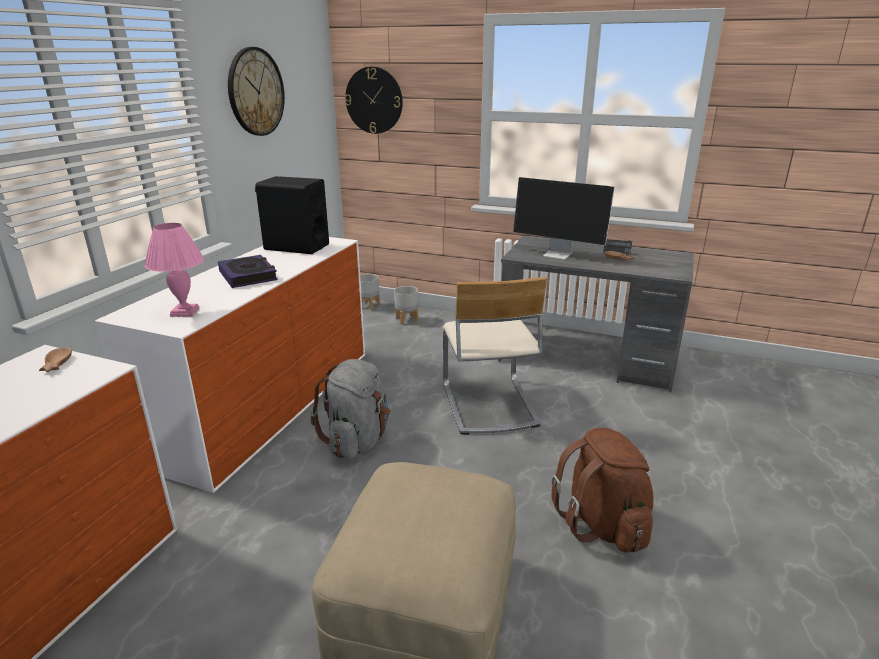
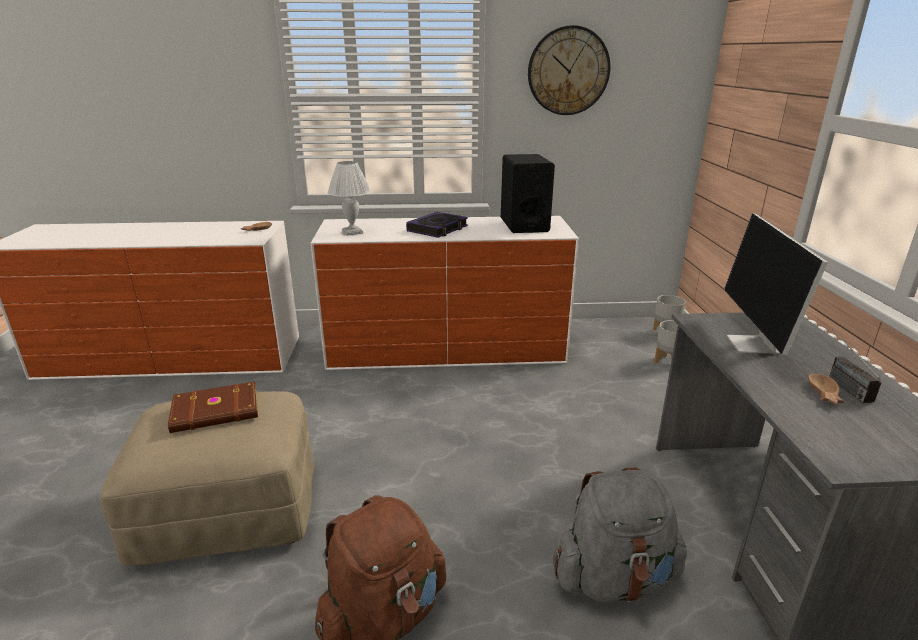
camera: 65 degrees right, 0 degrees up
pink table lamp [145,223,204,317] -> white table lamp [328,161,371,236]
grey backpack [310,359,391,459] -> grey backpack moved to [553,468,687,603]
wall clock [345,67,403,134] -> none
beige chair [443,277,547,434] -> none
none -> brown book [168,381,258,433]

